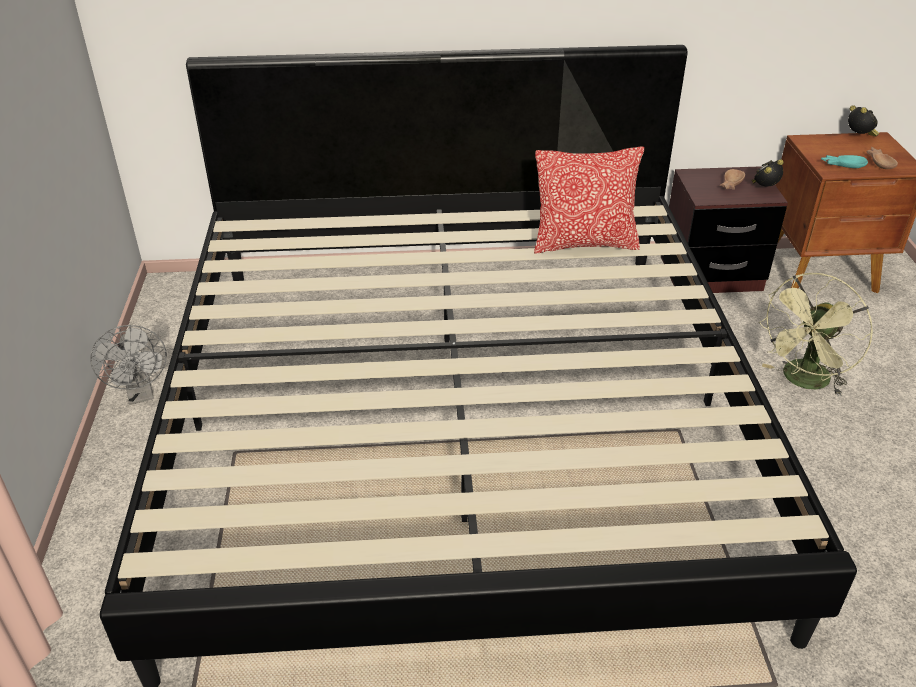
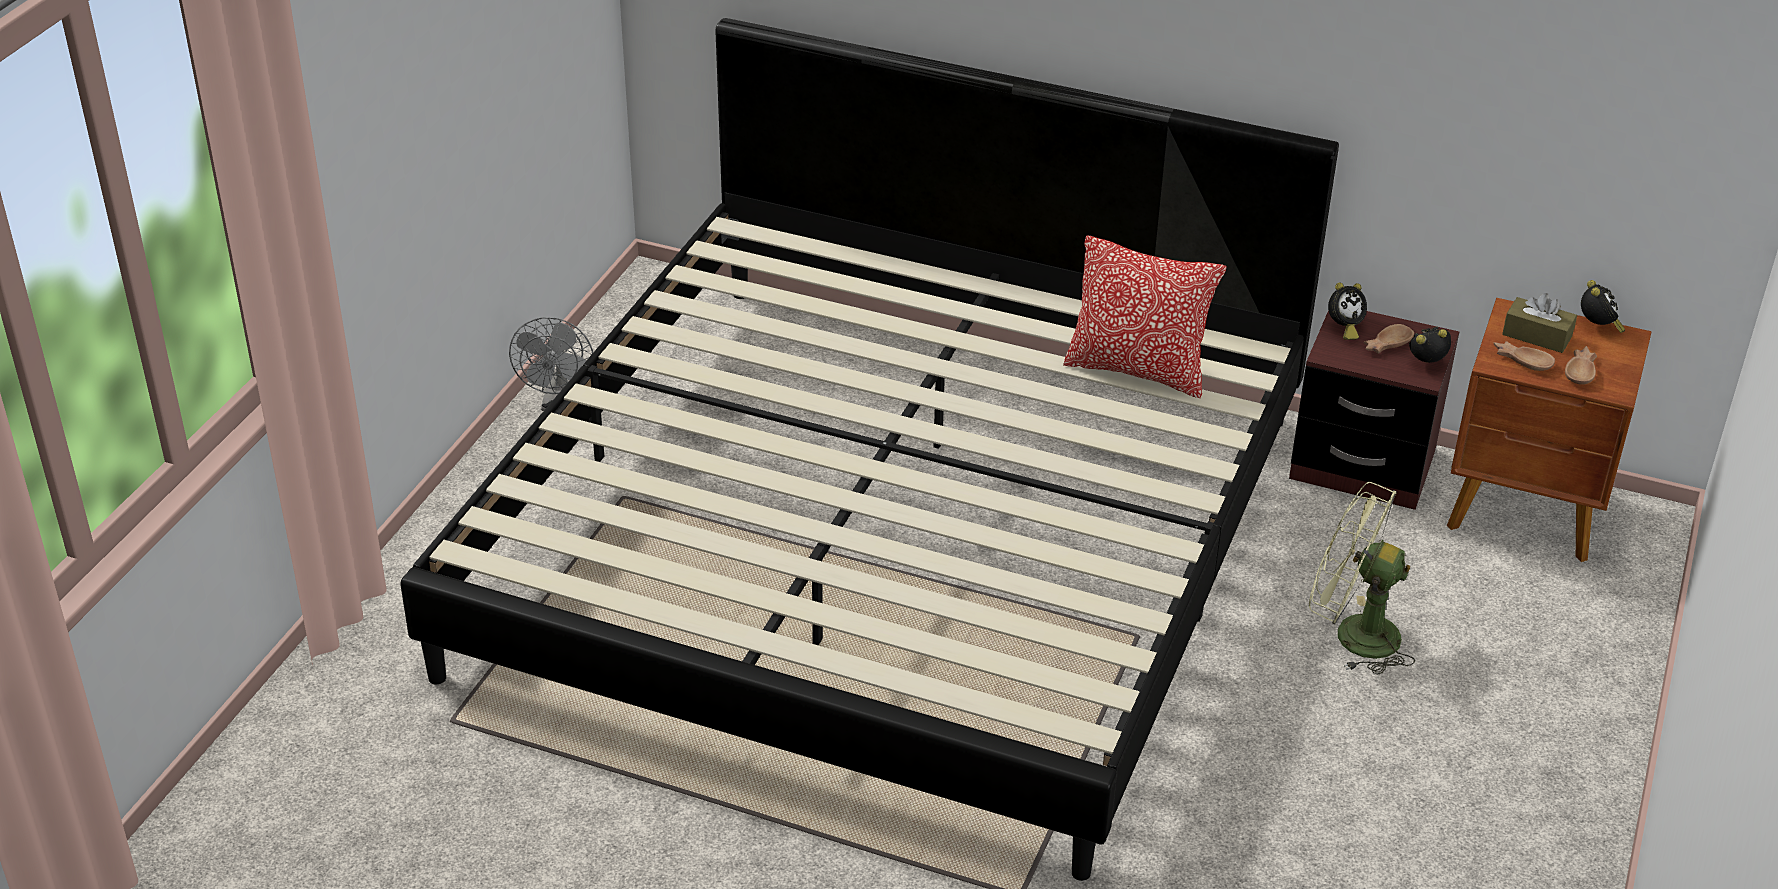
camera: 25 degrees right, 0 degrees up
green fan [759,273,873,396] -> green fan turned 45 degrees clockwise [1309,482,1415,675]
turquoise bowl [821,155,868,168] -> brown bowl [1494,341,1555,371]
none -> alarm clock [1328,283,1367,340]
none -> brown tissue box [1502,293,1577,353]

